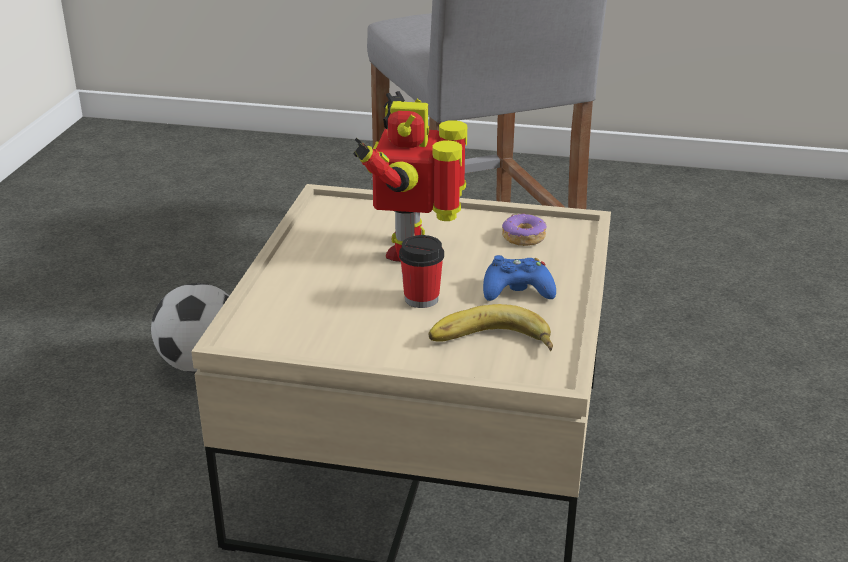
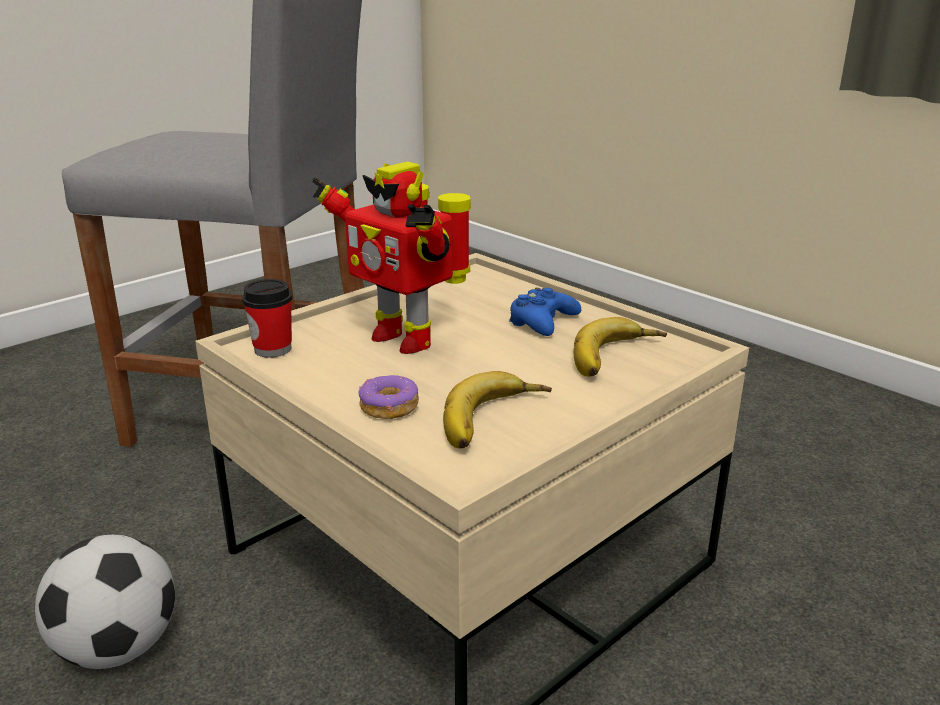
camera: 55 degrees left, 5 degrees down
cup [399,235,444,308] -> cup moved to [242,279,292,358]
donut [502,213,547,246] -> donut moved to [358,375,419,419]
none -> banana [443,371,552,449]

